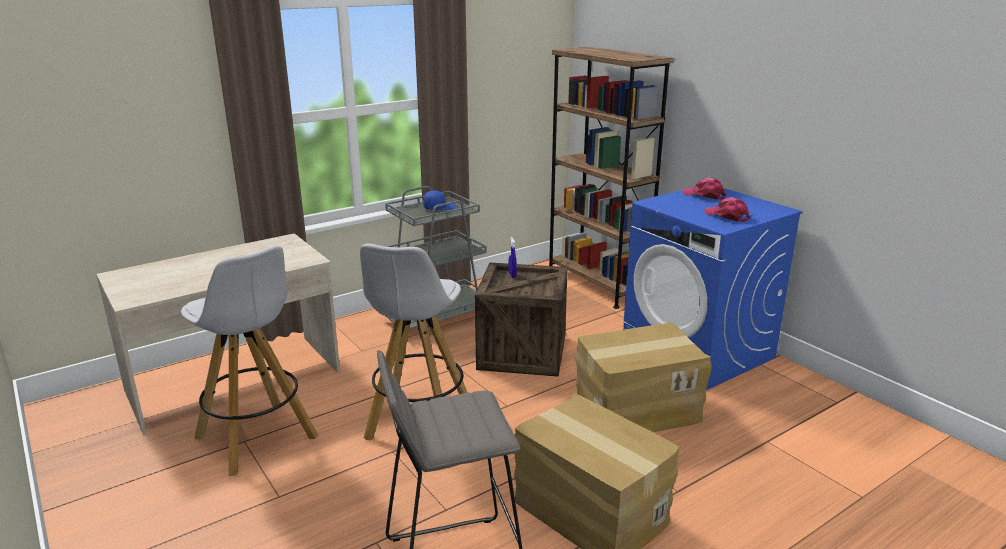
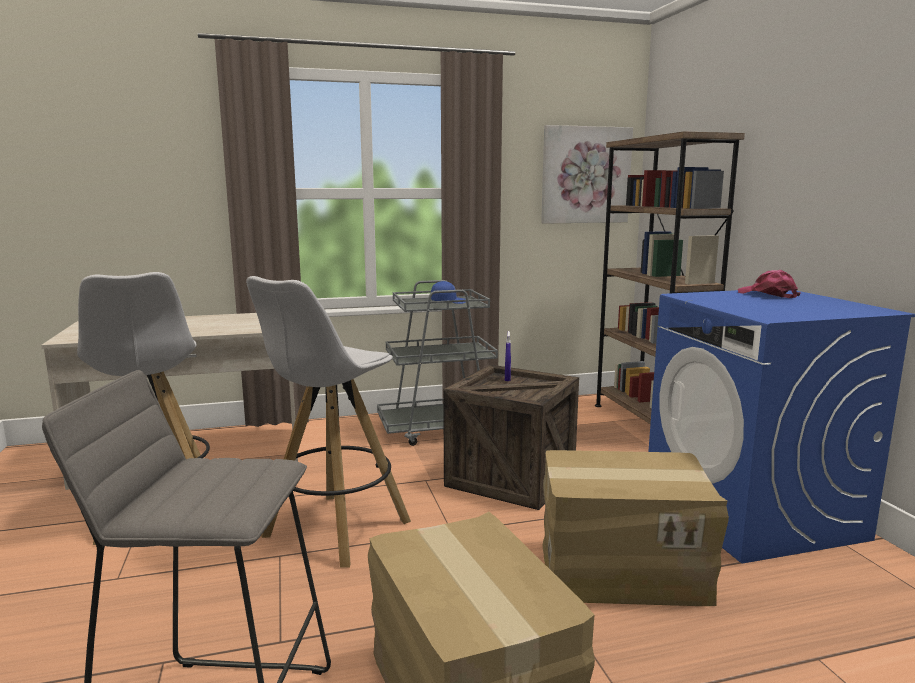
camera: 20 degrees right, 10 degrees down
pink cap [704,197,751,222] -> none
none -> picture [541,125,633,224]

